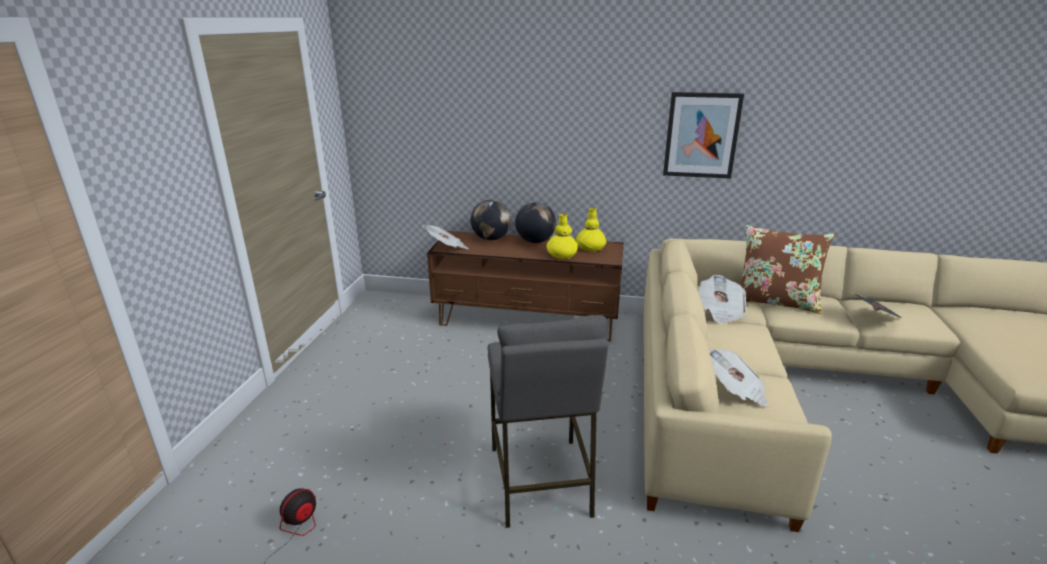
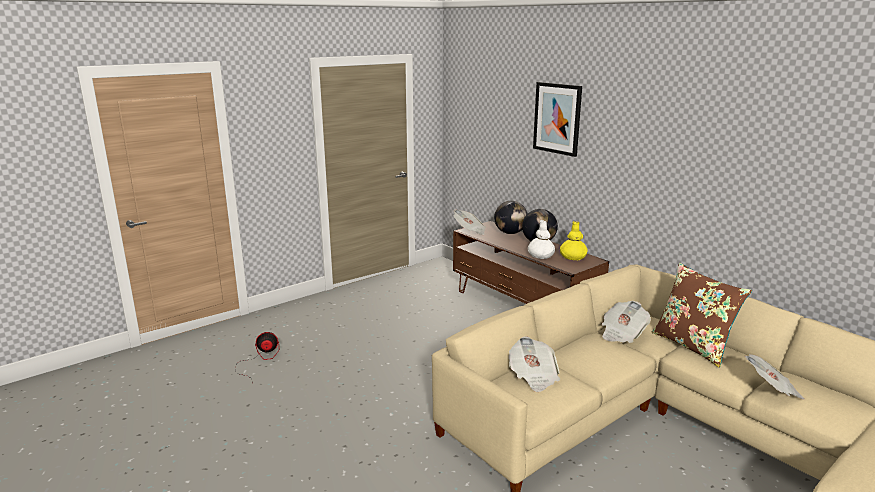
camera: 40 degrees right, 5 degrees down
grey stool [487,315,608,528] -> none
yellow vase [546,213,578,259] -> white vase [528,220,555,259]
picture [663,92,744,179] -> picture moved to [533,82,582,157]

